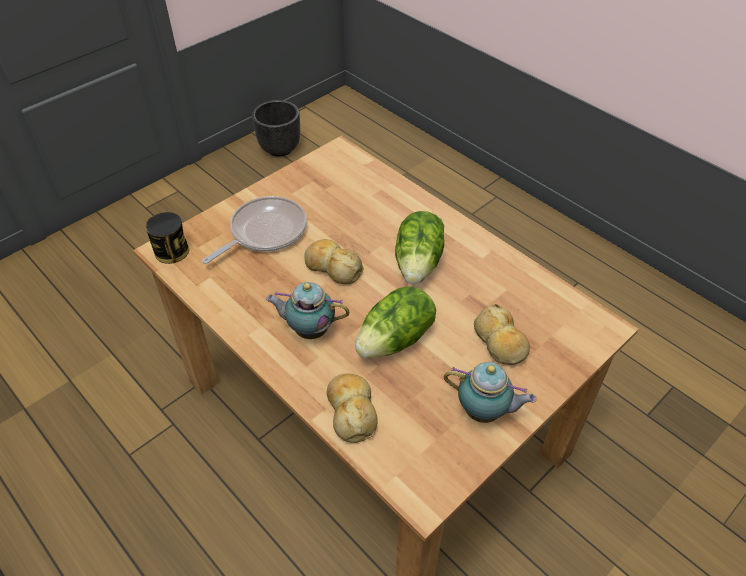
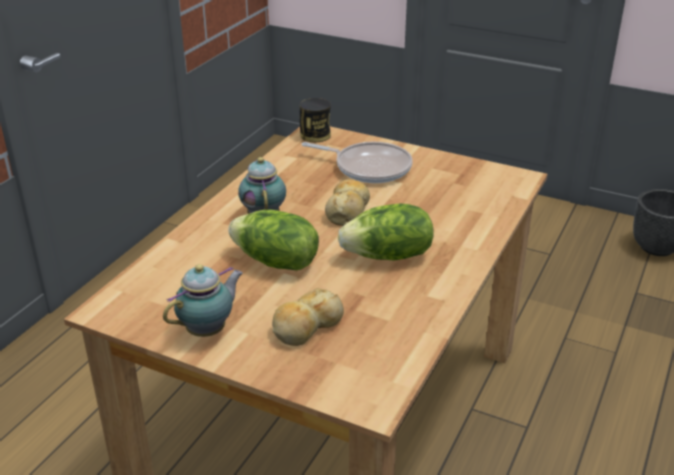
camera: 70 degrees right, 15 degrees down
bread [326,373,378,443] -> none
teapot [444,362,536,423] -> teapot turned 135 degrees counterclockwise [163,264,243,337]

